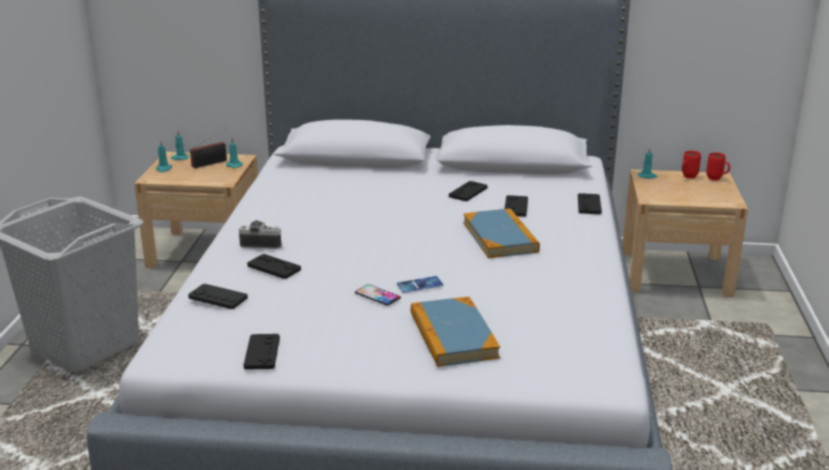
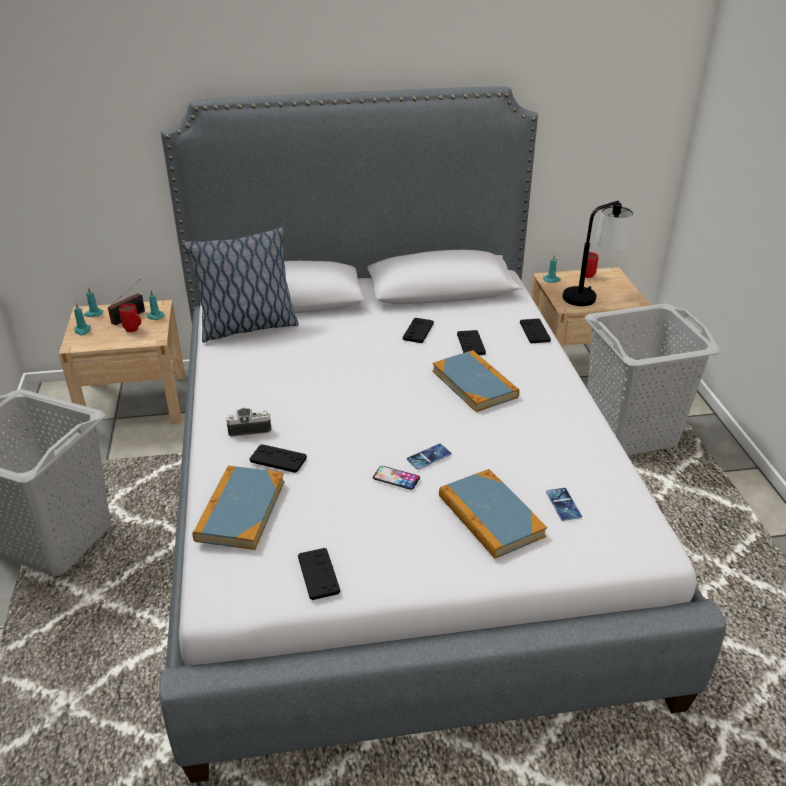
camera: 15 degrees left, 10 degrees up
black game controller [188,284,248,309] -> book [192,466,284,550]
red mug [706,152,730,180] -> red mug moved to [119,304,141,332]
none -> pillow [181,227,299,343]
none -> phone [546,488,582,521]
none -> table lamp [562,201,633,306]
none -> grey laundry basket [585,303,721,455]

